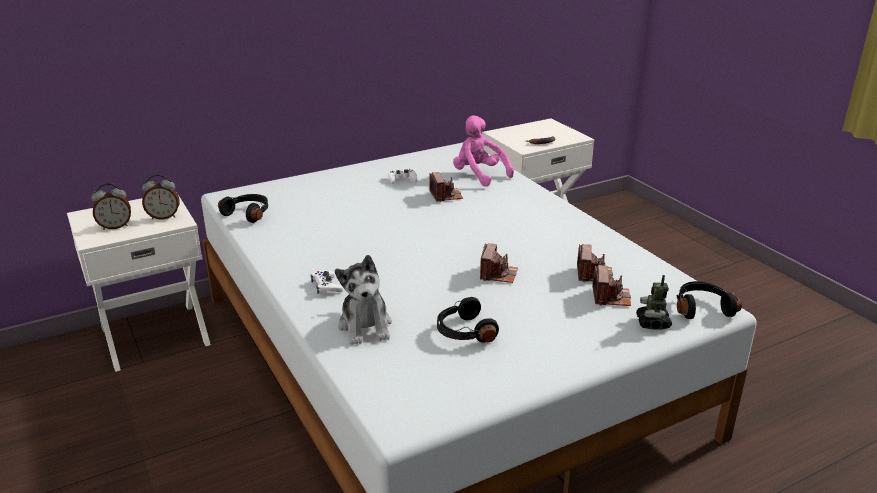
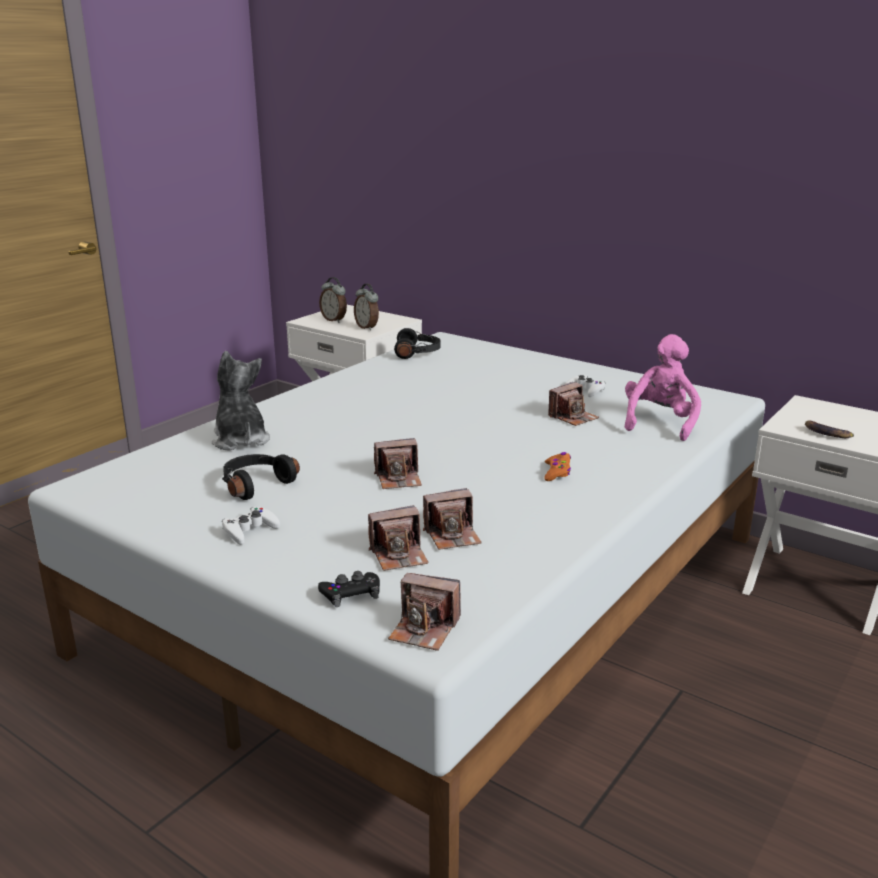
camera: 65 degrees right, 5 degrees down
white game controller [311,270,343,294] -> white game controller moved to [222,507,280,545]
plush toy [335,255,392,345] -> plush toy turned 105 degrees clockwise [212,351,270,451]
toy robot [636,275,672,329] -> black game controller [318,571,380,607]
black headphones [676,281,742,319] -> camera [388,573,461,651]
none -> orange game controller [544,452,571,481]

